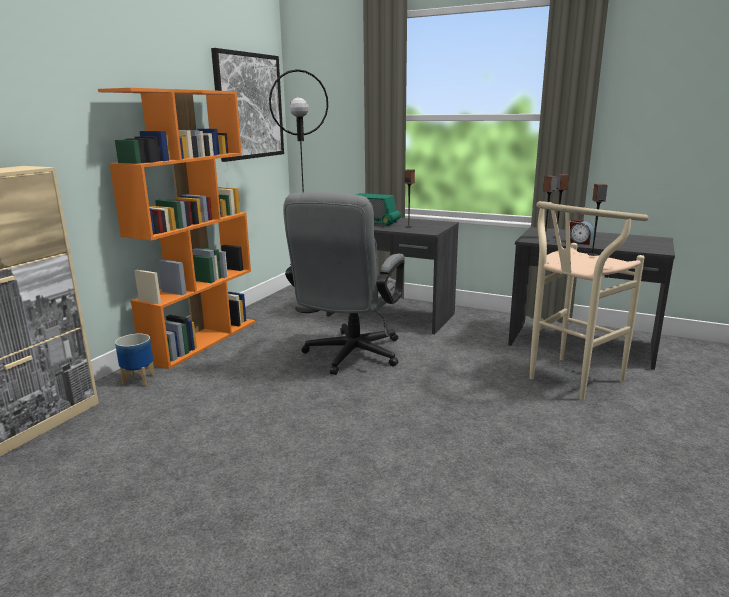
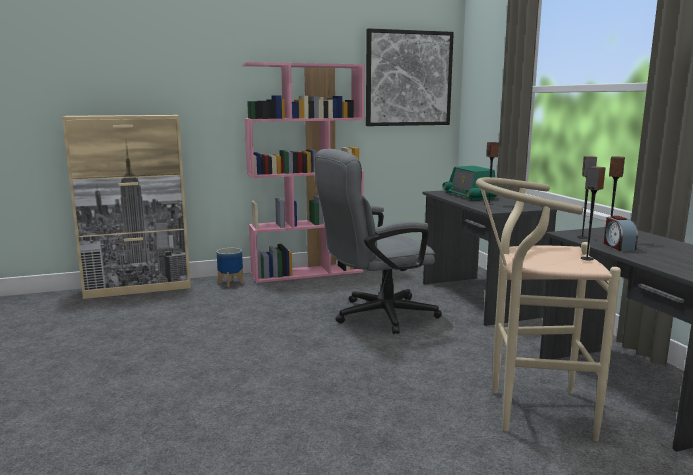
camera: 45 degrees right, 5 degrees down
orange bookcase [98,88,255,369] -> pink bookcase [242,62,365,283]
black floor lamp [269,69,328,313] -> none

